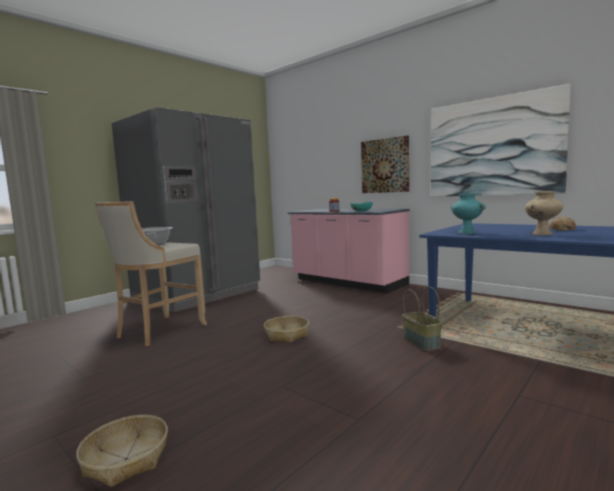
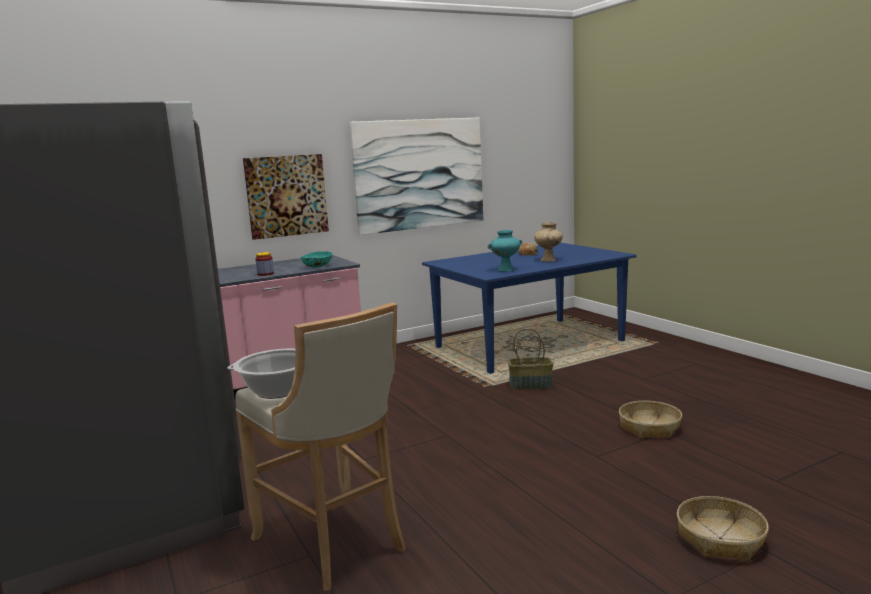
camera: 70 degrees left, 5 degrees up
basket [264,316,309,342] -> basket moved to [619,401,682,438]

